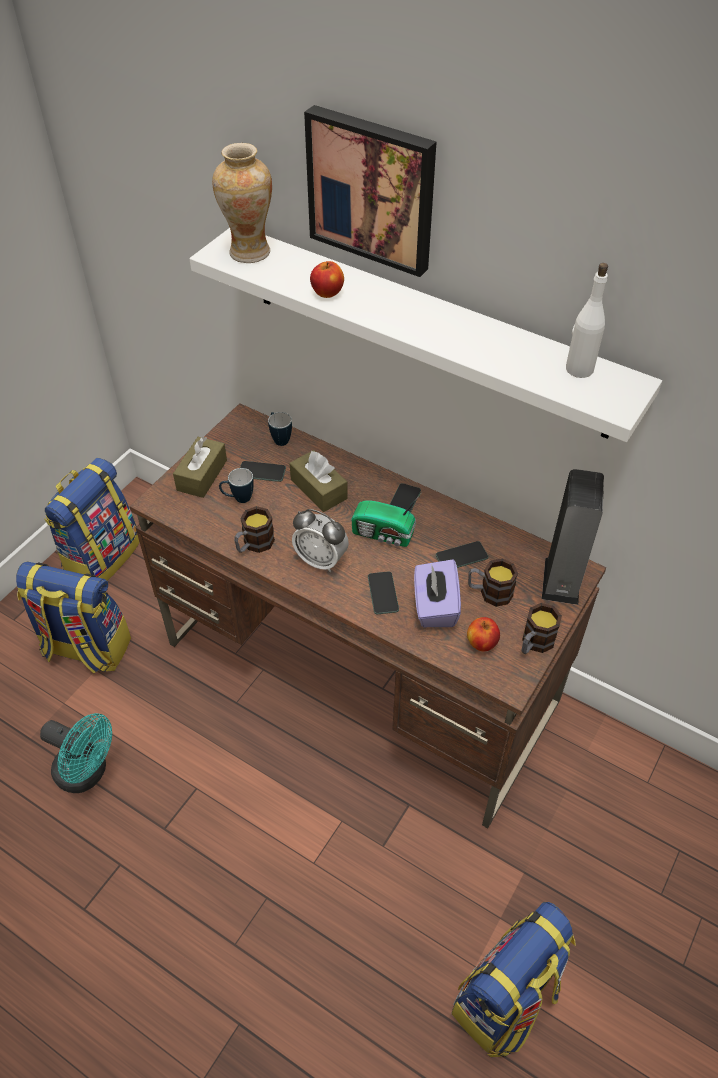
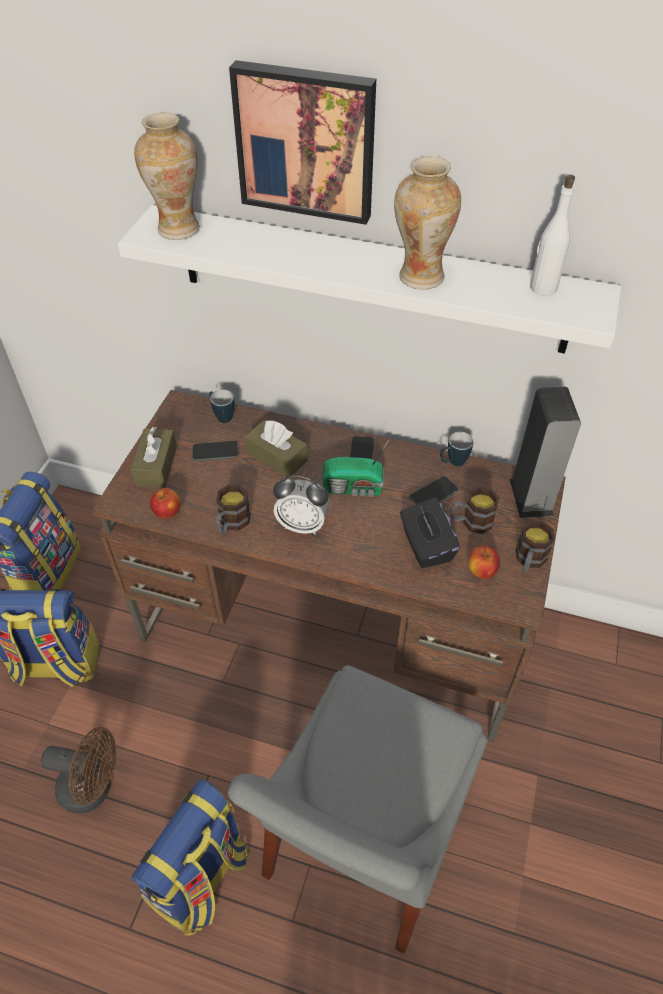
camera: 15 degrees left, 0 degrees up
turquoise fan [40,713,112,793] -> brown fan [41,727,116,813]
mug [219,468,254,503] -> mug moved to [440,432,474,466]
apple [310,261,344,298] -> apple moved to [150,488,180,519]
phone [368,571,399,614] -> none
purple tissue box [414,559,461,627] -> black tissue box [400,497,460,568]
backpack [452,902,576,1057] -> backpack moved to [131,779,248,936]
none -> grey chair [227,665,488,953]
none -> vase [394,156,461,290]

